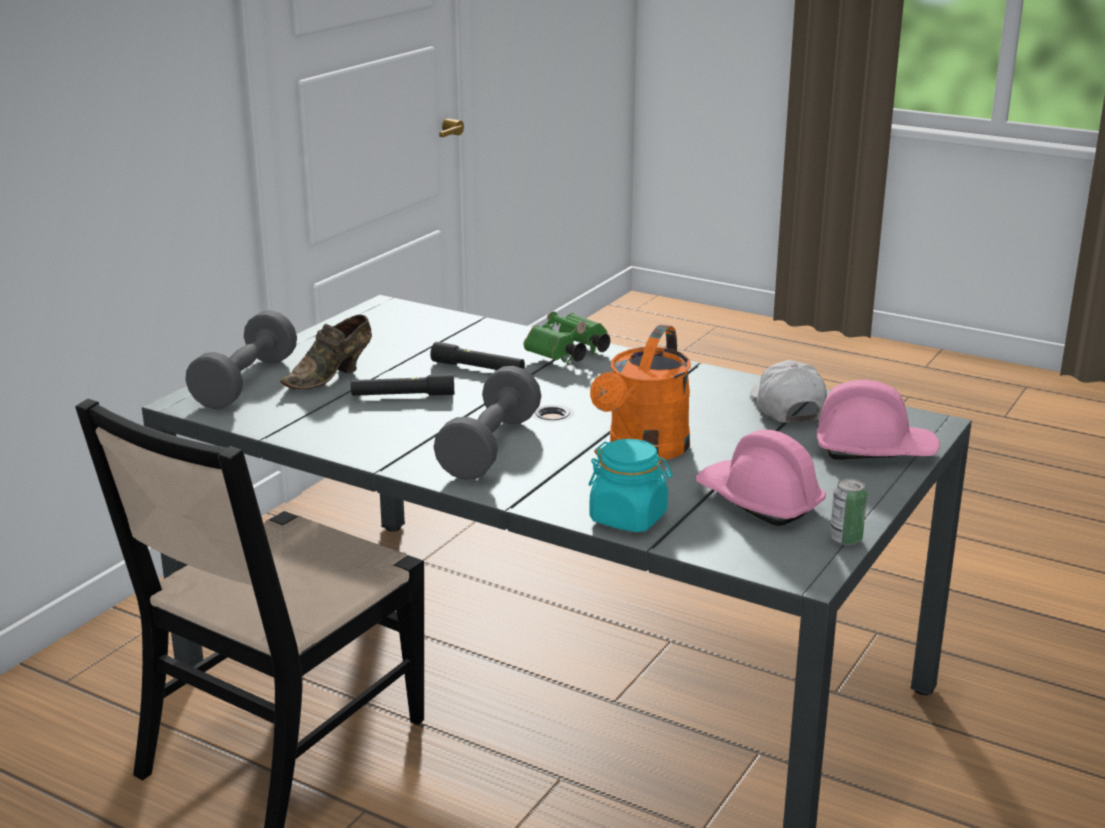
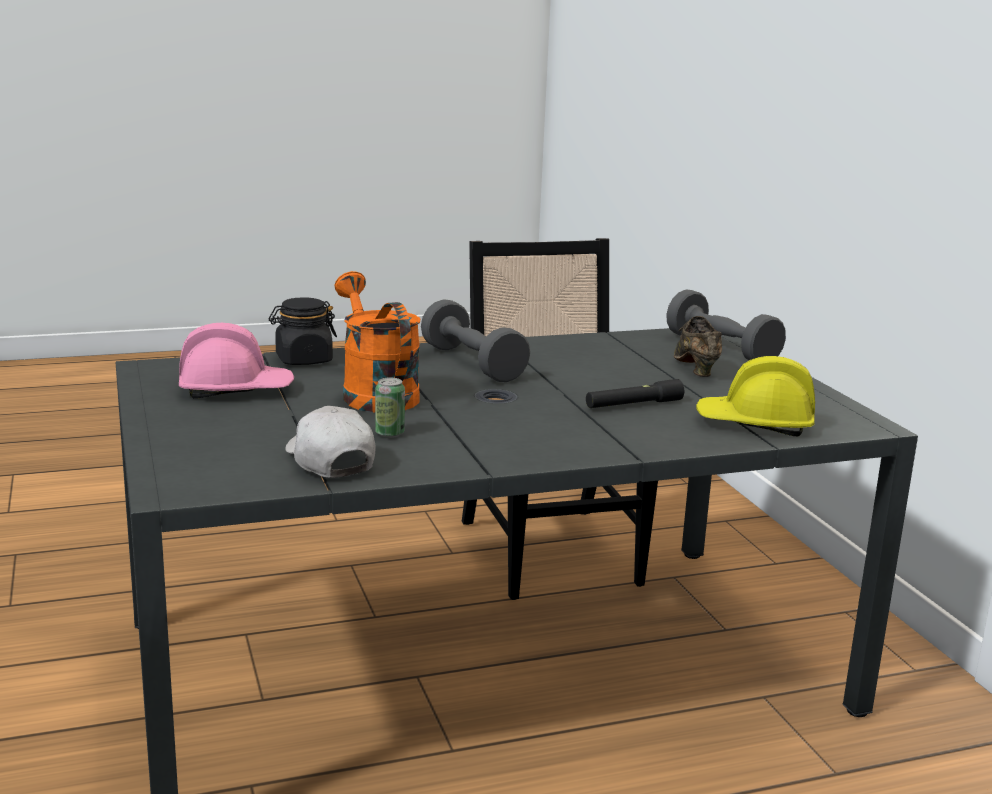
camera: 130 degrees right, 5 degrees down
black flashlight [351,374,454,396] -> none
green binoculars [523,311,610,363] -> none
turquoise jar [589,439,672,532] -> black jar [269,298,337,365]
white cap [750,360,827,423] -> white cap turned 150 degrees counterclockwise [285,406,376,478]
pink hard hat [817,380,940,460] -> none
can [830,478,867,545] -> can moved to [375,378,405,438]
none -> yellow hard hat [696,356,815,436]

